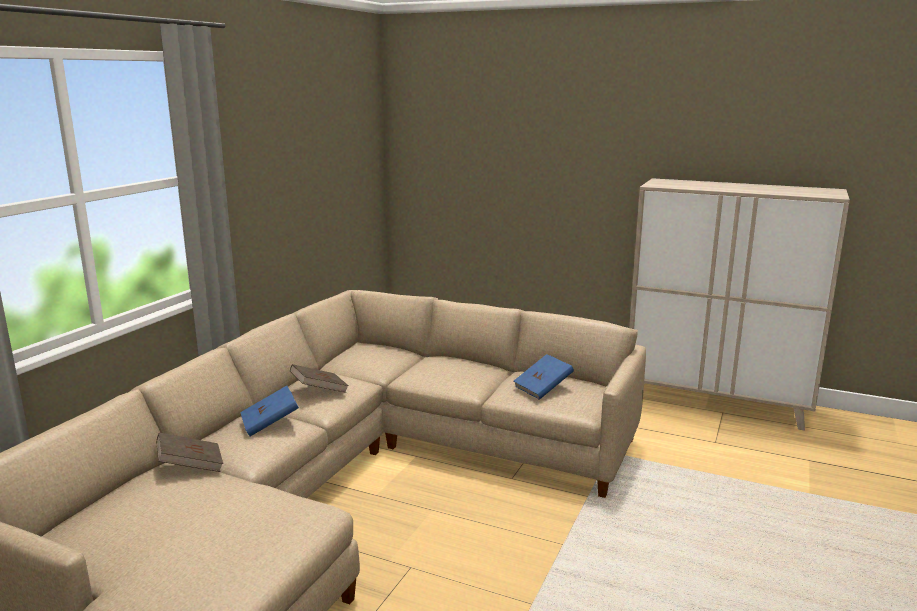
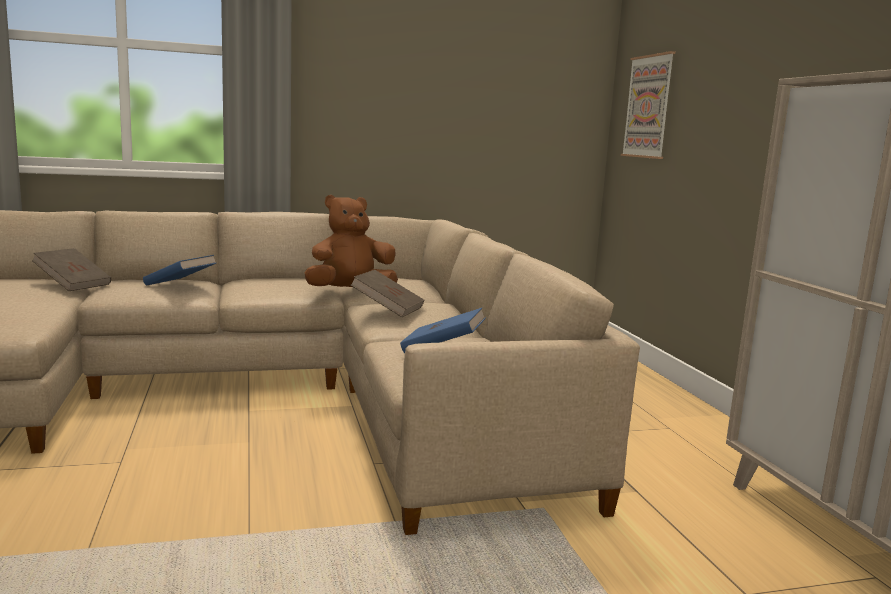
camera: 50 degrees right, 5 degrees down
brown book [290,364,349,393] -> brown book moved to [351,270,424,317]
none -> brown plush toy [304,195,398,287]
none -> picture [621,51,675,159]

